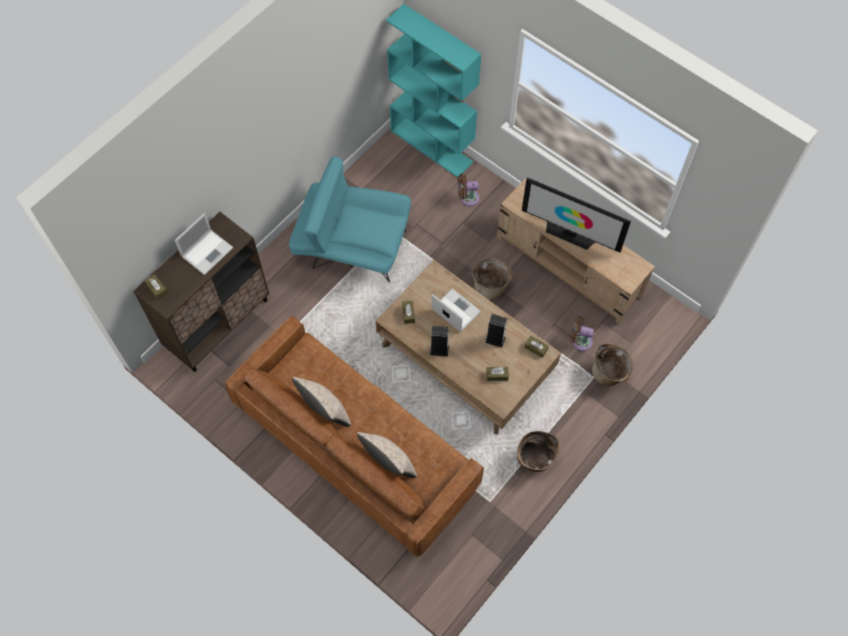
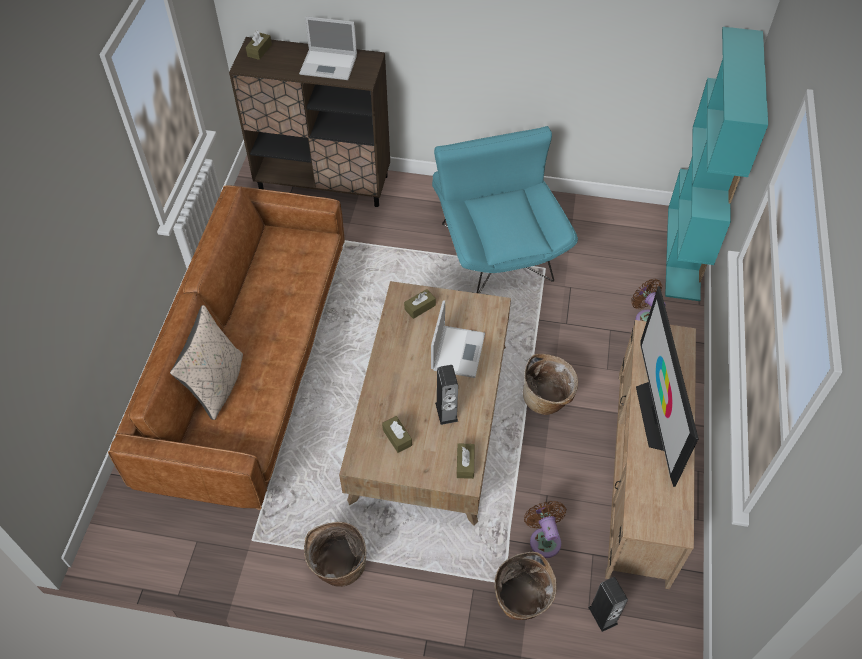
camera: 60 degrees right, 10 degrees down
beige pillow [292,377,351,427] -> none
speaker [430,326,449,357] -> speaker moved to [588,577,628,632]

